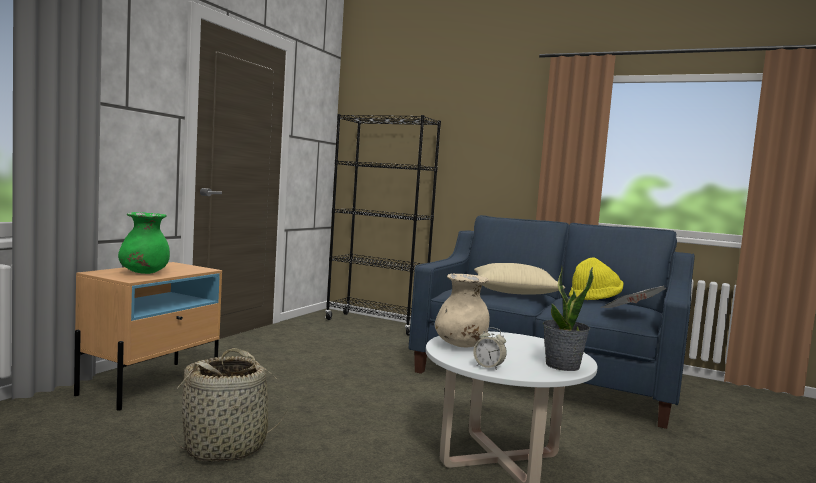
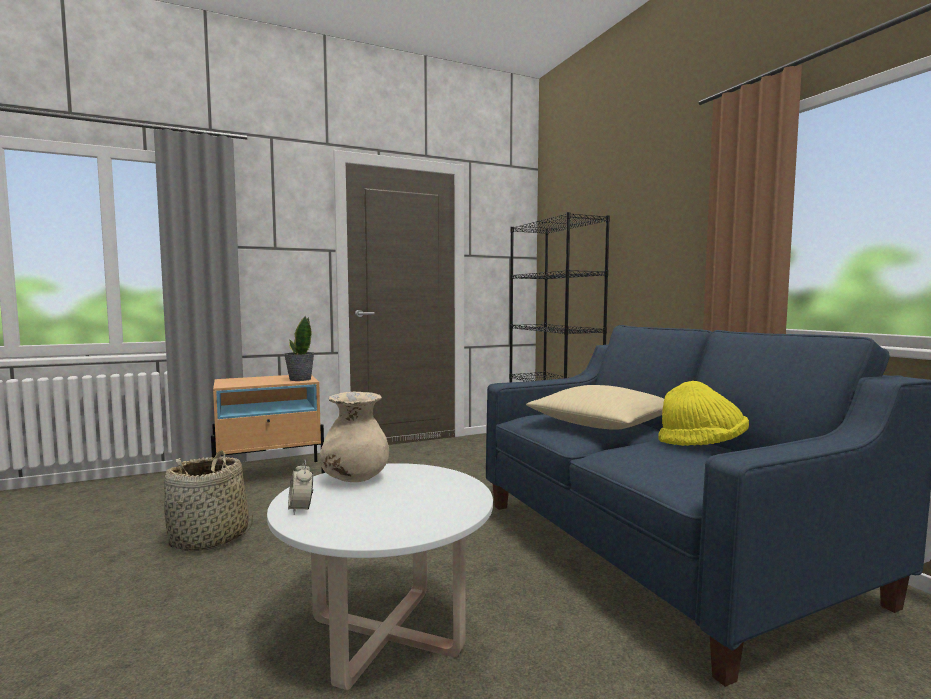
camera: 40 degrees right, 0 degrees up
green vase [118,212,170,274] -> none
potted plant [543,266,594,371] -> potted plant moved to [284,316,315,381]
newspaper [601,286,666,308] -> none

